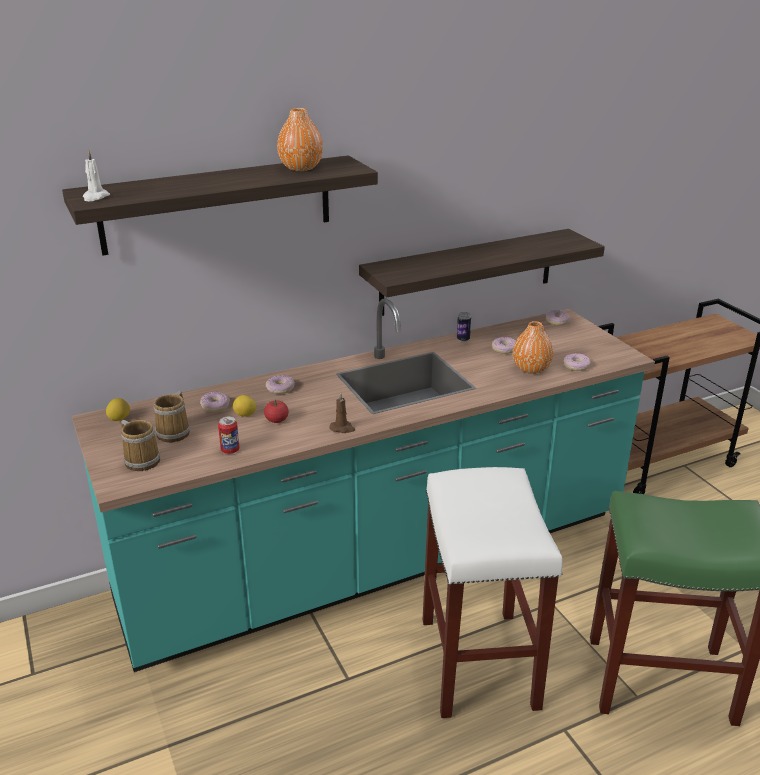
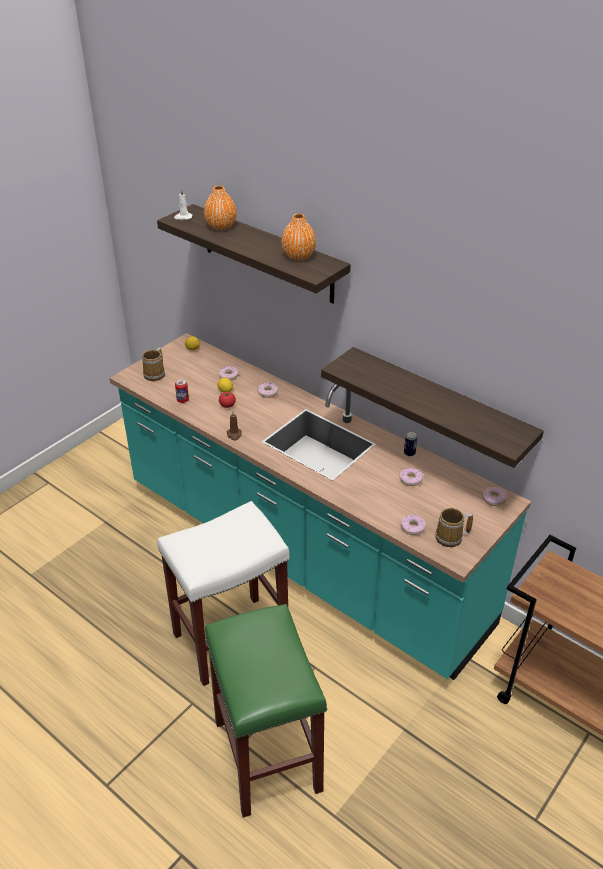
camera: 65 degrees right, 10 degrees up
mug [154,391,190,443] -> mug moved to [435,508,473,547]
orange vase [513,321,553,374] -> orange vase moved to [204,185,237,230]

